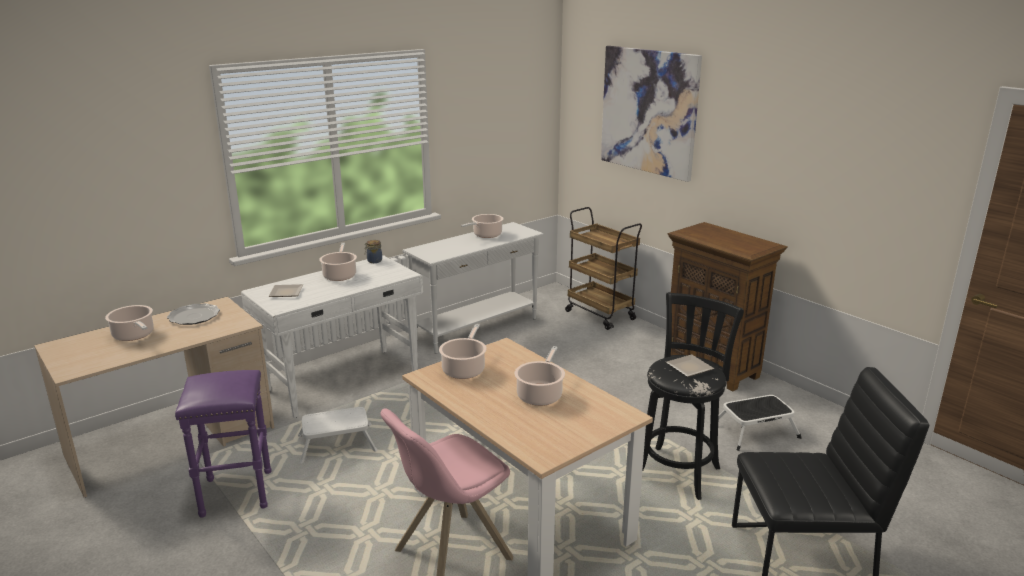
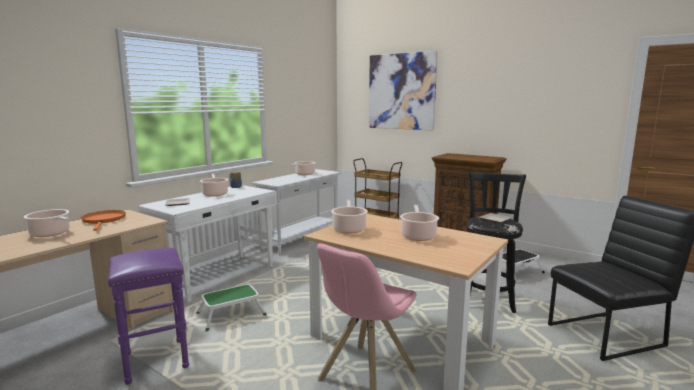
camera: 15 degrees left, 10 degrees down
plate [167,303,220,325] -> orange frying pan [81,210,126,231]
white step ladder [298,407,378,464] -> green step ladder [196,284,267,331]

